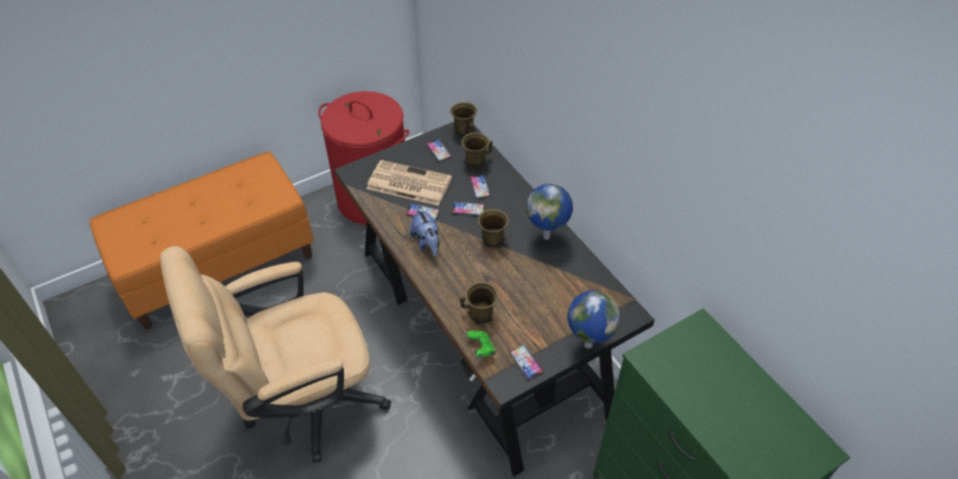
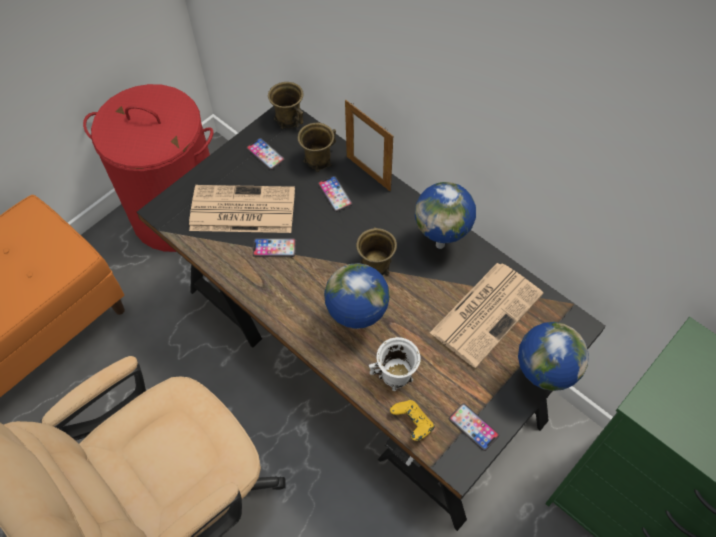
camera: 15 degrees left, 10 degrees up
plush toy [410,208,439,256] -> none
phone [452,202,485,216] -> none
brown mug [459,282,498,325] -> white mug [369,337,421,391]
green game controller [466,331,496,357] -> yellow game controller [390,400,435,441]
none -> globe [324,263,390,329]
none -> picture frame [345,100,393,191]
none -> newspaper [430,263,543,368]

